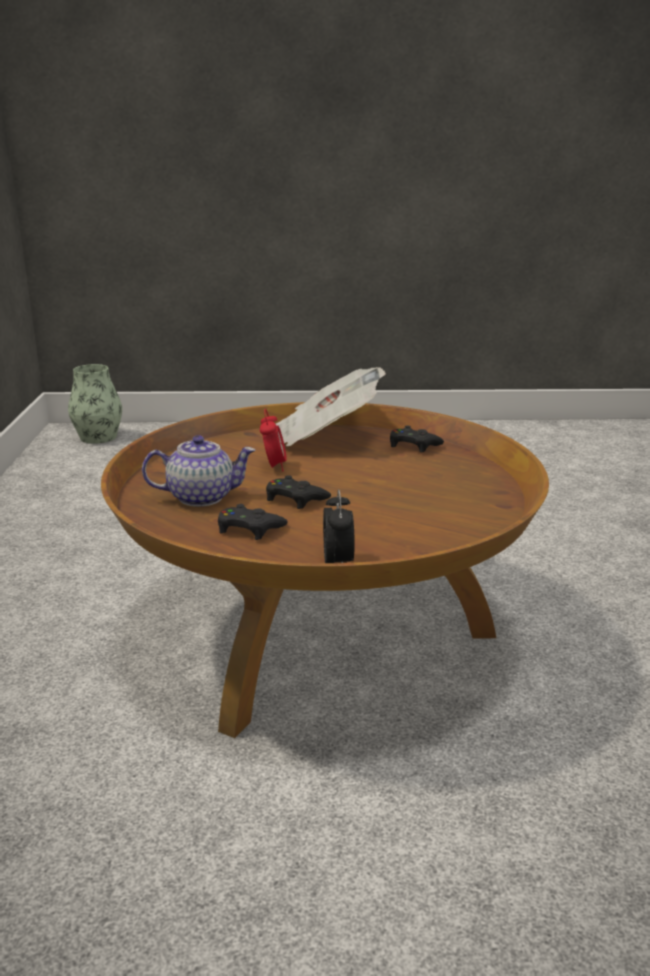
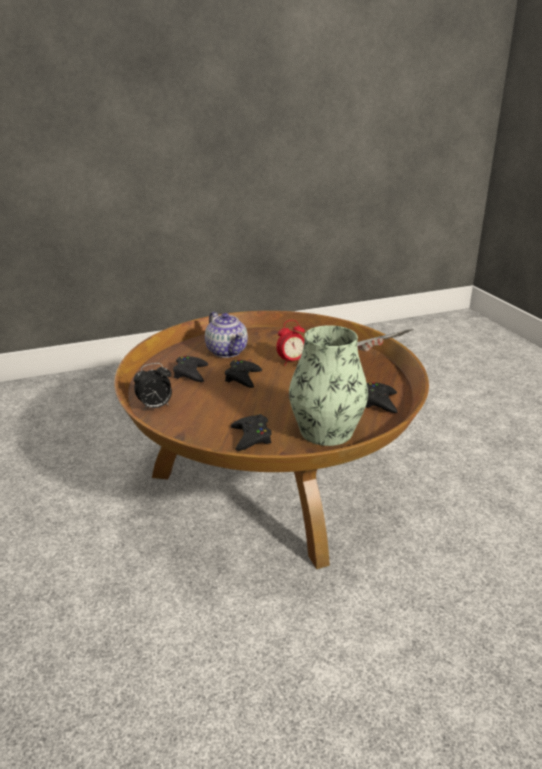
camera: 70 degrees right, 5 degrees up
vase [68,364,122,444] -> vase moved to [289,325,368,446]
none -> black game controller [231,414,272,451]

